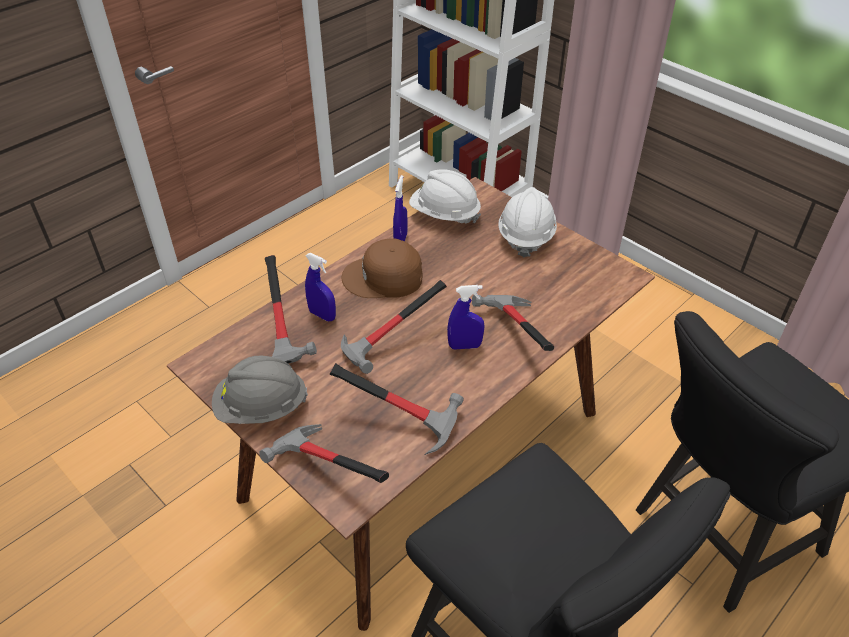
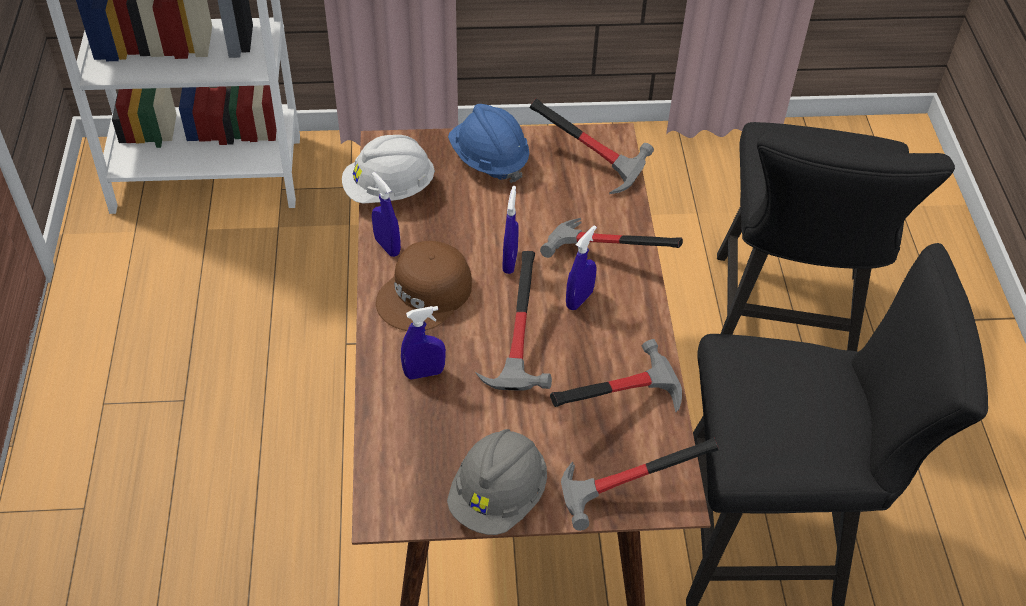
camera: 50 degrees left, 5 degrees up
hammer [265,255,317,364] -> hammer moved to [529,98,654,194]
white hard hat [498,187,557,257] -> blue hard hat [448,104,529,183]
none -> blue spray bottle [503,186,519,274]

